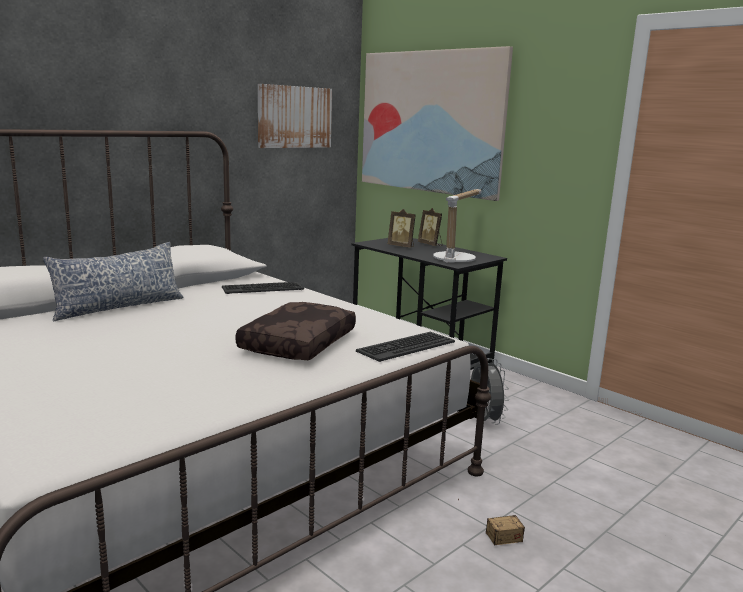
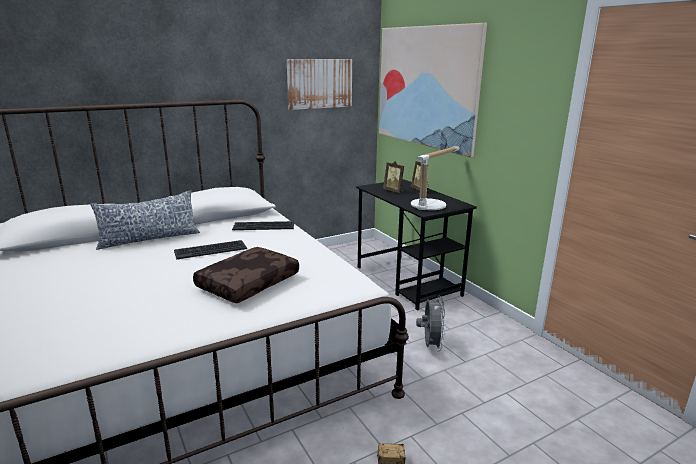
camera: 15 degrees right, 5 degrees up
keyboard [356,332,455,362] -> keyboard moved to [174,240,247,259]

